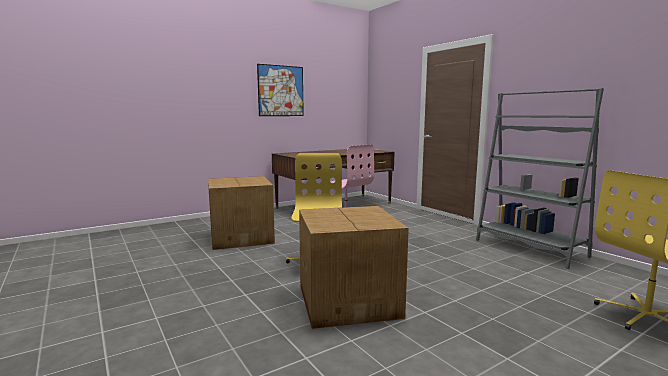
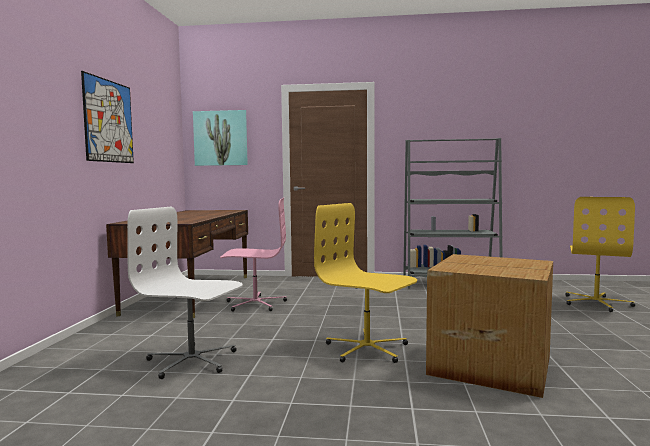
camera: 50 degrees left, 5 degrees down
cardboard box [208,176,275,250] -> white office chair [127,207,243,379]
none -> picture [193,110,248,166]

